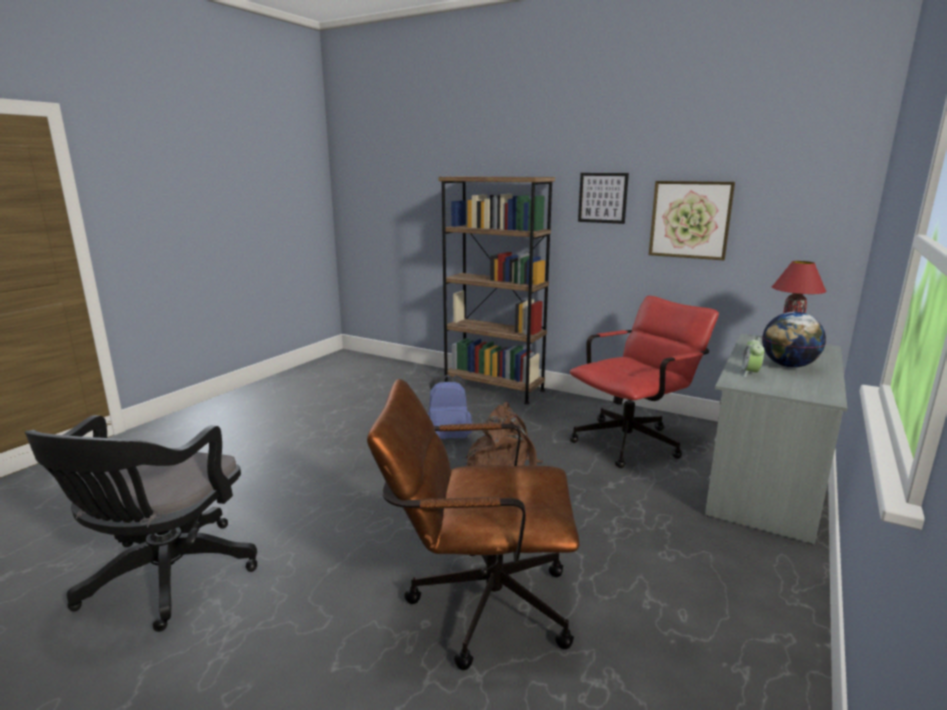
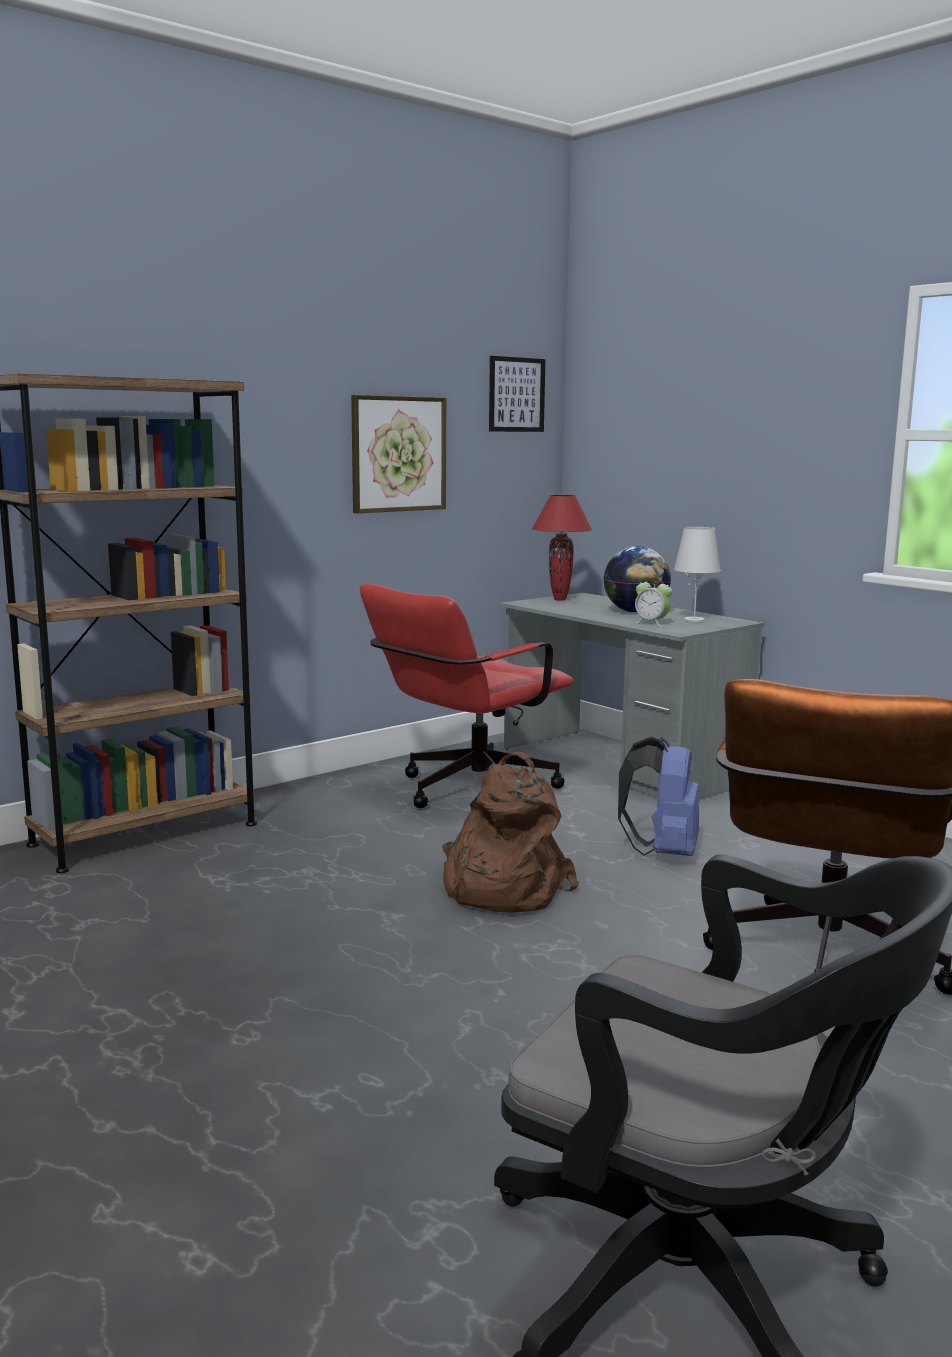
camera: 70 degrees left, 5 degrees down
blue backpack [427,374,472,439] -> blue backpack moved to [618,737,699,856]
red office chair [570,296,719,468] -> red office chair turned 120 degrees counterclockwise [360,584,573,808]
picture [578,173,629,224] -> picture moved to [489,356,545,432]
none -> white table lamp [674,527,721,622]

